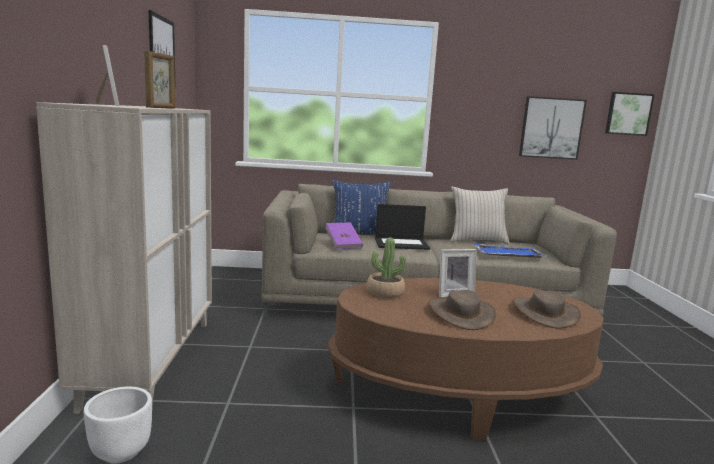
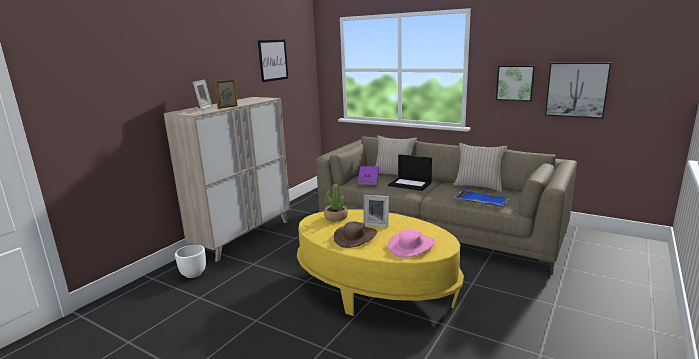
camera: 35 degrees right, 5 degrees up
brown coffee table [328,278,604,441] -> yellow coffee table [297,209,464,316]
blue pillow [332,180,391,235] -> beige pillow [375,135,417,175]
brown hat [513,290,581,329] -> pink hat [388,229,435,257]
picture [605,92,655,136] -> picture moved to [496,65,535,102]

